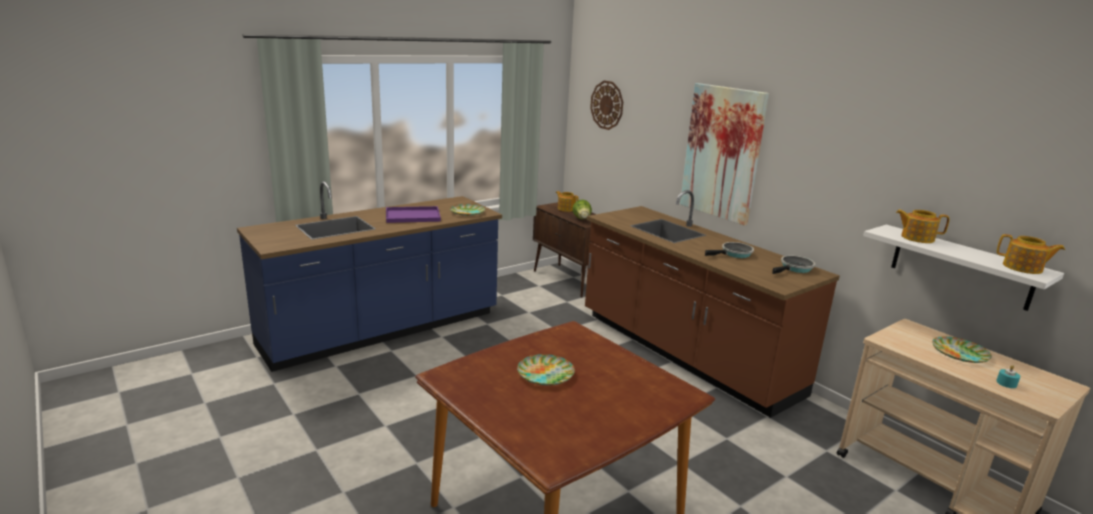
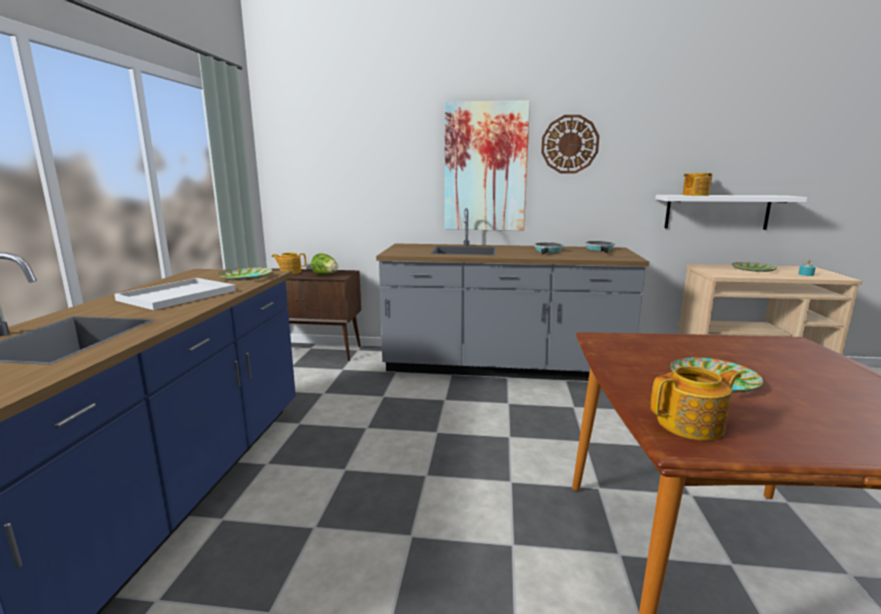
camera: 45 degrees left, 5 degrees down
purple tray [386,206,441,223] -> white tray [114,278,236,310]
brown counter [585,190,840,418] -> grey counter [376,208,649,381]
wall clock [590,80,623,130] -> wall clock moved to [541,115,600,173]
teapot [997,234,1065,274] -> teapot moved to [651,366,741,441]

